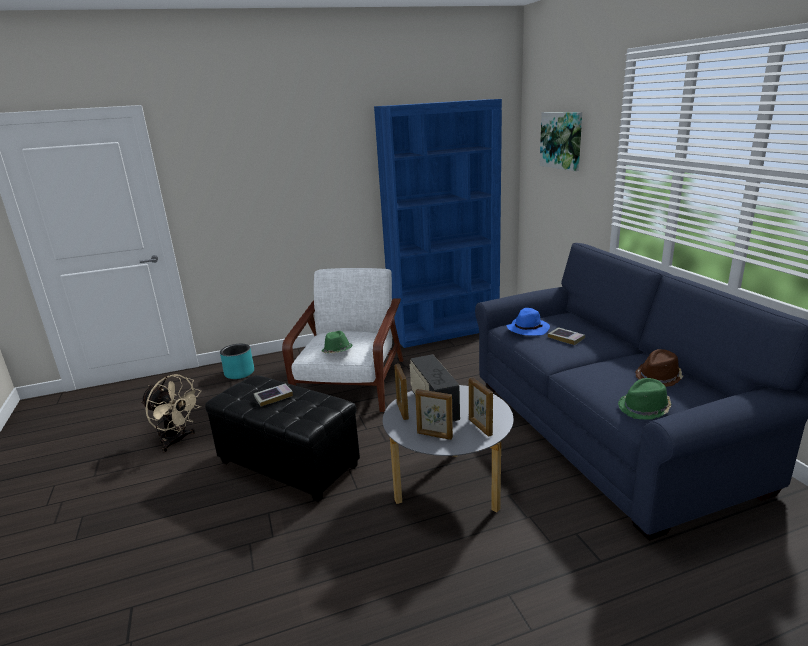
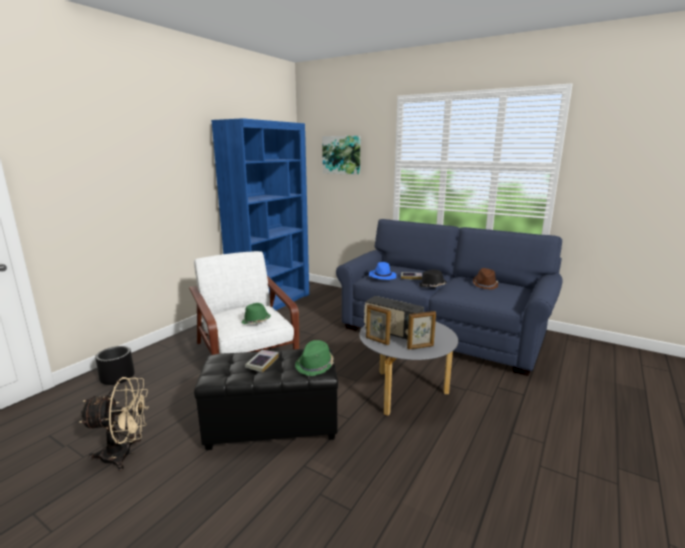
camera: 40 degrees left, 5 degrees down
turquoise planter [220,344,254,379] -> black planter [95,346,135,385]
picture frame [469,377,493,436] -> none
green hat [618,378,671,420] -> green hat moved to [295,340,334,376]
none -> black hat [419,269,447,288]

